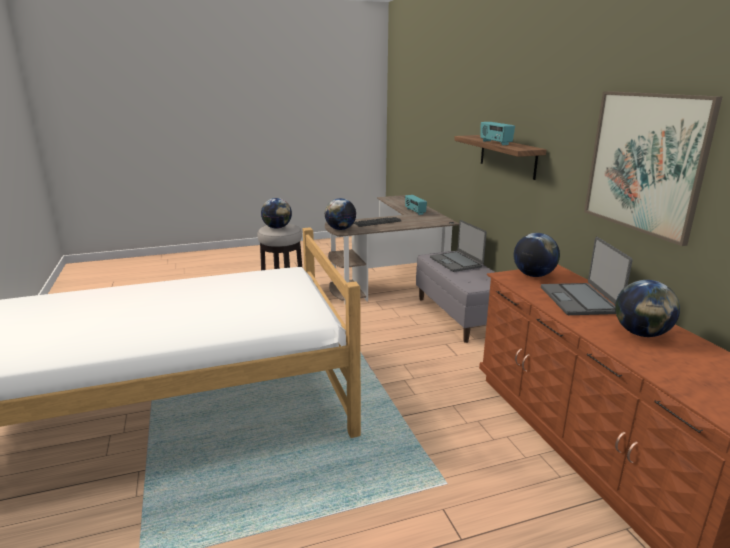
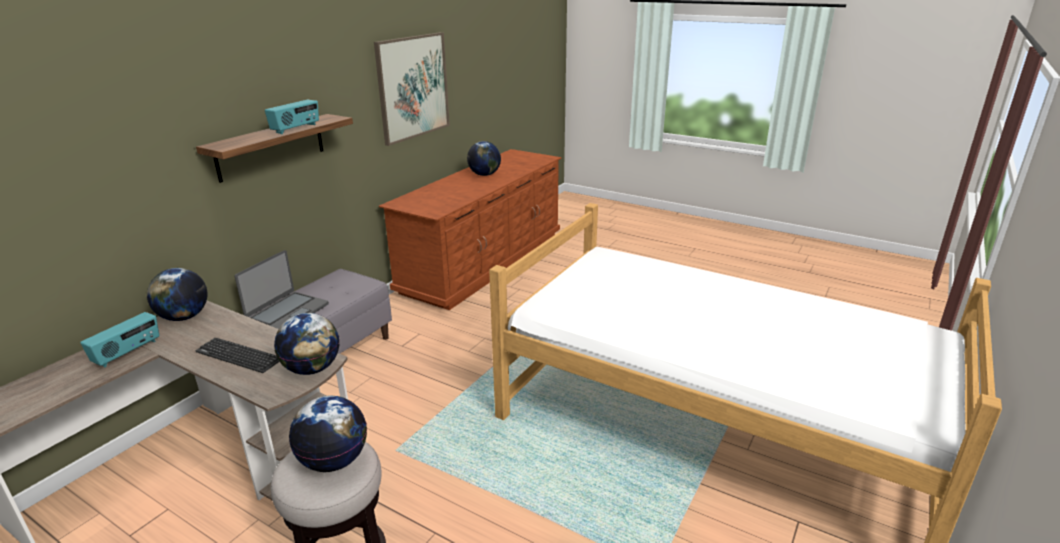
camera: 130 degrees left, 5 degrees up
globe [514,233,560,277] -> globe moved to [147,268,208,321]
laptop [541,237,633,315] -> none

